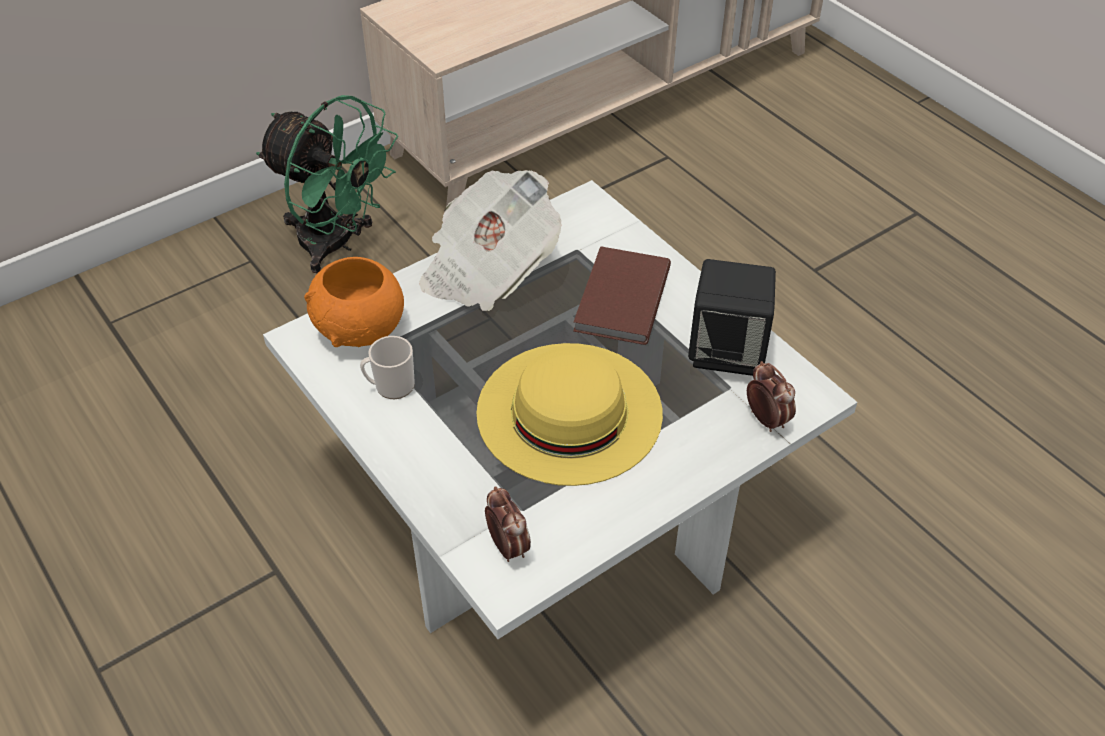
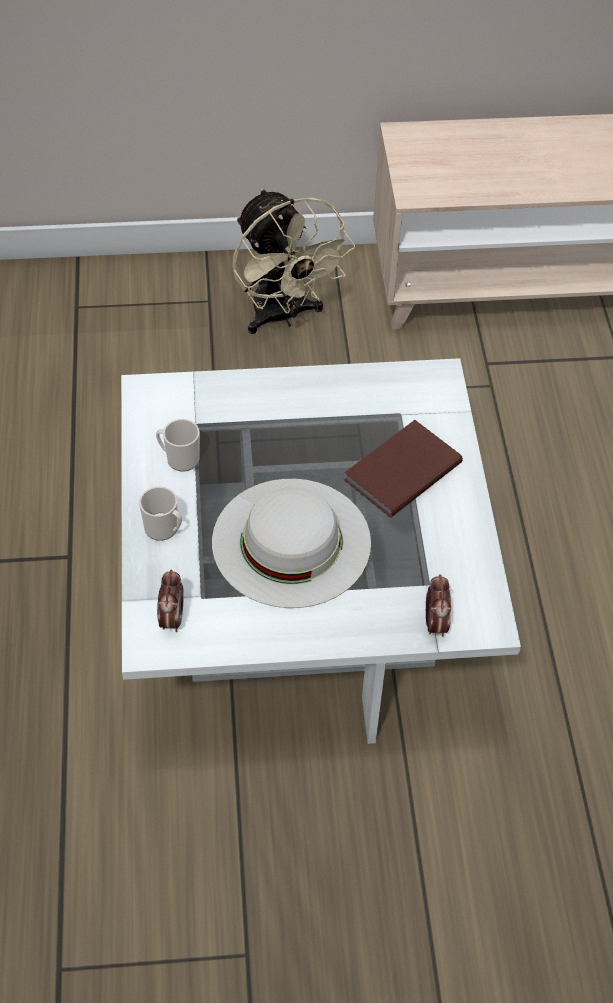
camera: 30 degrees right, 5 degrees up
green fan [256,95,398,273] -> beige fan [232,189,355,334]
orange bowl [304,257,404,347] -> none
newspaper [419,170,561,311] -> none
yellow hat [476,343,663,486] -> white hat [212,479,371,608]
black speaker [688,259,776,376] -> none
none -> mug [139,486,182,541]

